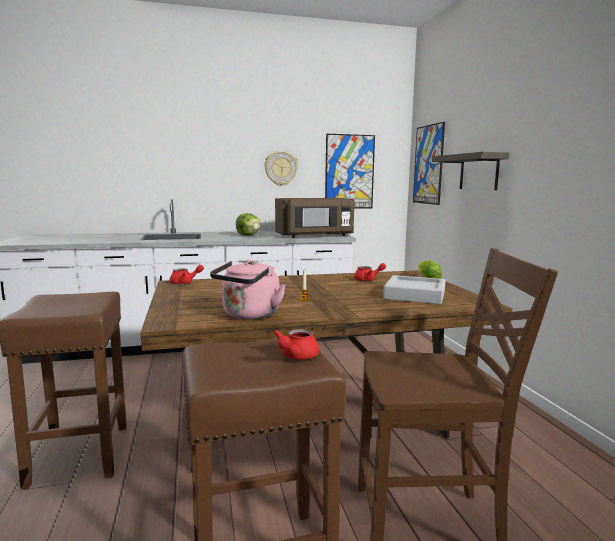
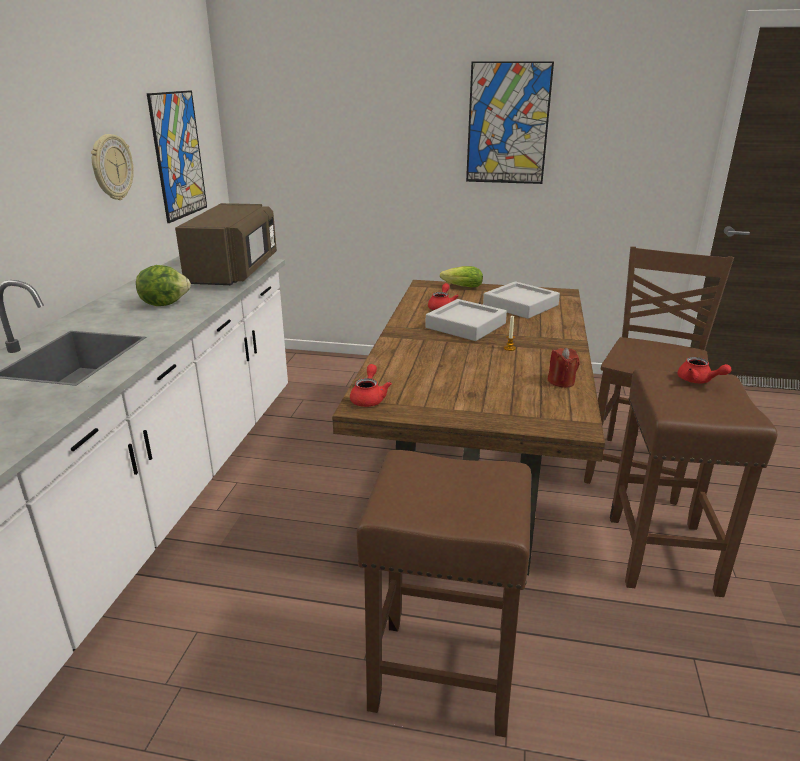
camera: 65 degrees left, 15 degrees up
pink kettle [210,260,286,320] -> red candle [547,348,580,388]
picture [413,122,445,205] -> picture moved to [466,61,554,184]
shelf [432,152,509,190] -> none
none -> grey tray [425,299,507,341]

